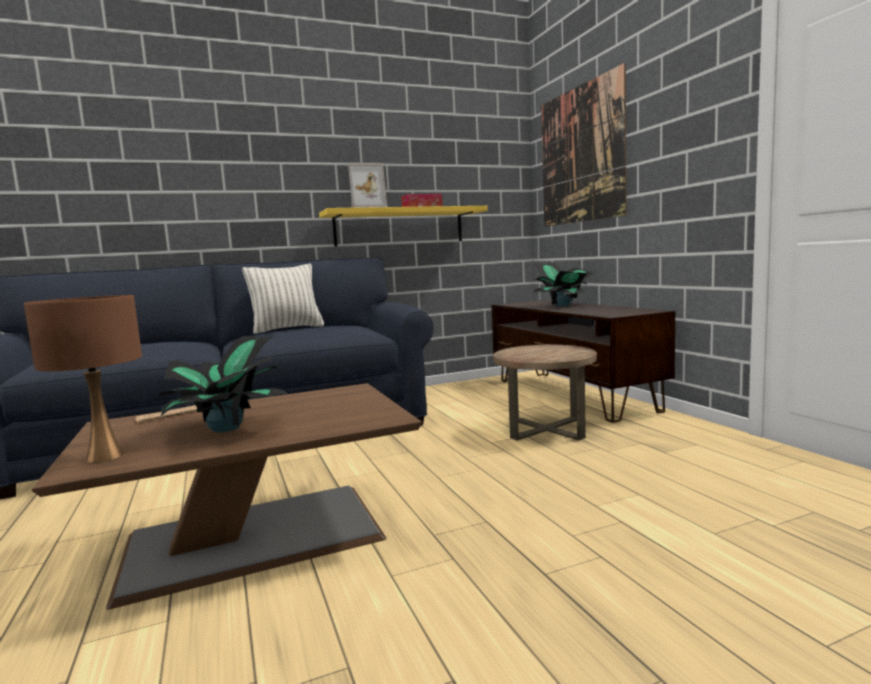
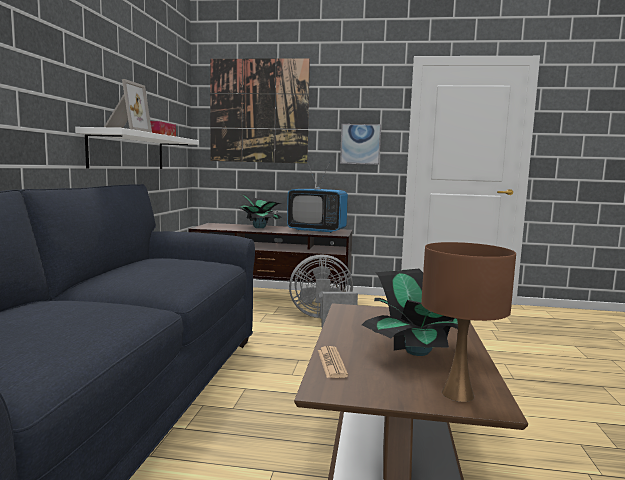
camera: 60 degrees left, 0 degrees up
pillow [242,264,324,334] -> none
yellow shelf [319,206,488,247] -> white shelf [75,127,199,169]
brown side table [493,345,597,441] -> grey fan [289,254,358,328]
none -> television [287,161,348,233]
none -> picture [340,124,381,165]

